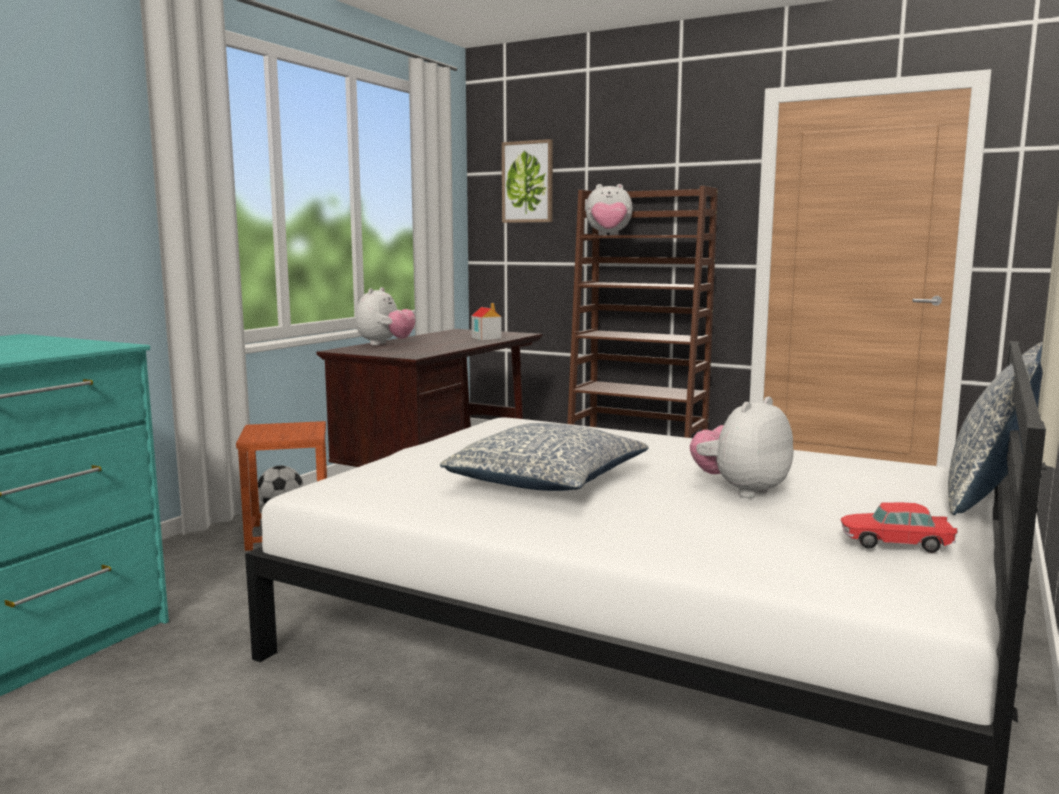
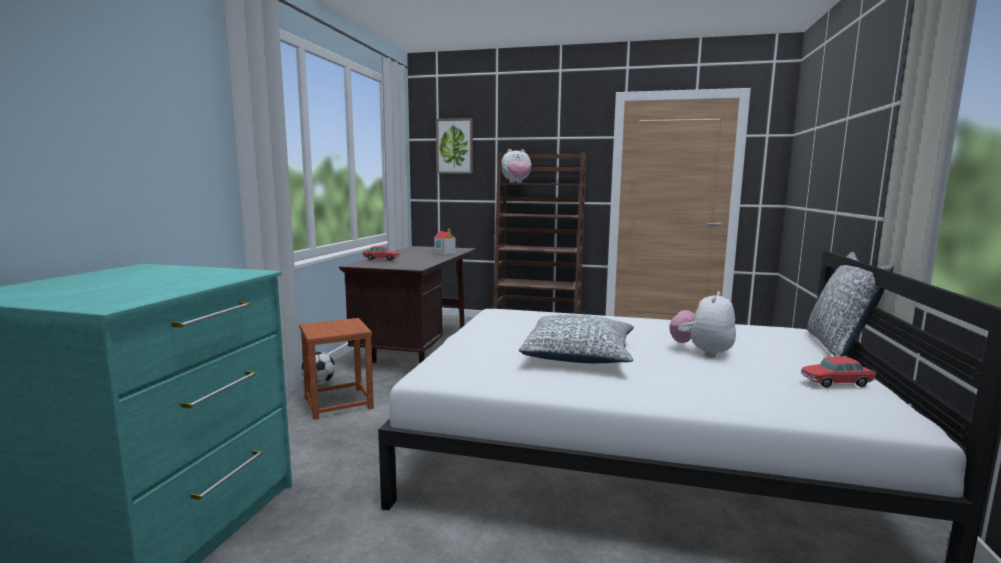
camera: 15 degrees left, 0 degrees up
plush toy [356,287,416,345] -> toy car [363,246,399,261]

